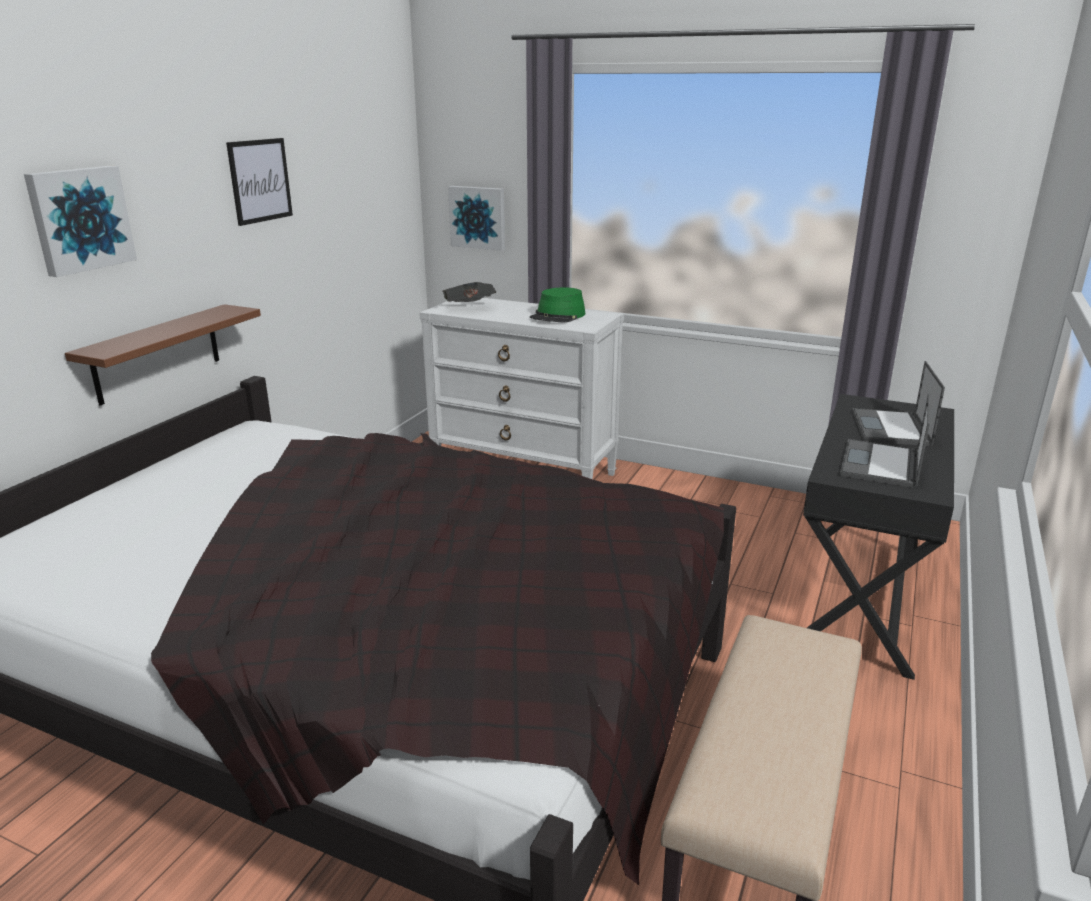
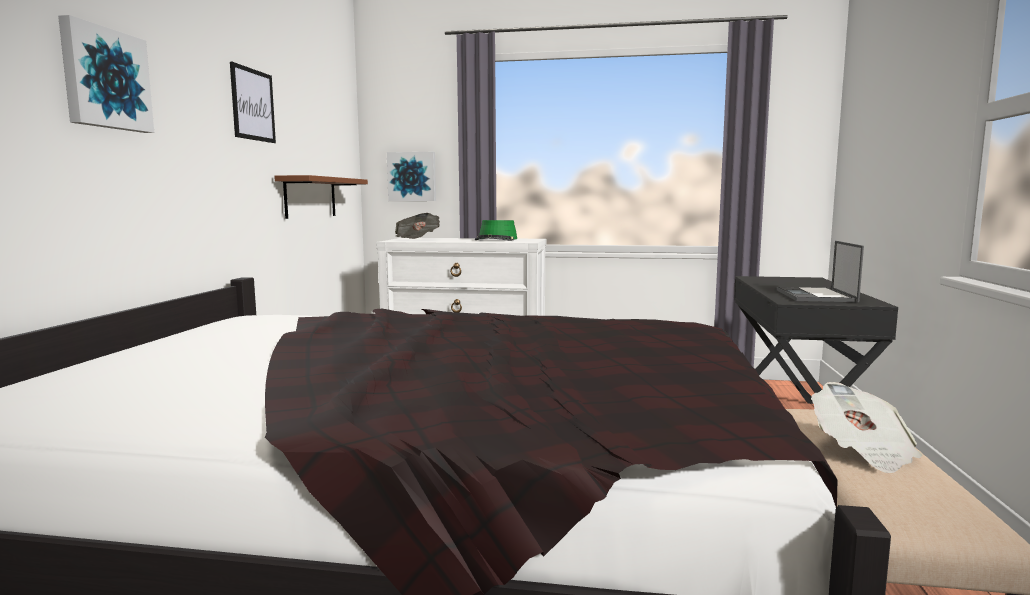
camera: 15 degrees left, 15 degrees down
brown shelf [65,304,261,405] -> brown shelf moved to [274,175,368,219]
laptop [852,361,945,446] -> none
none -> newspaper [811,382,923,473]

